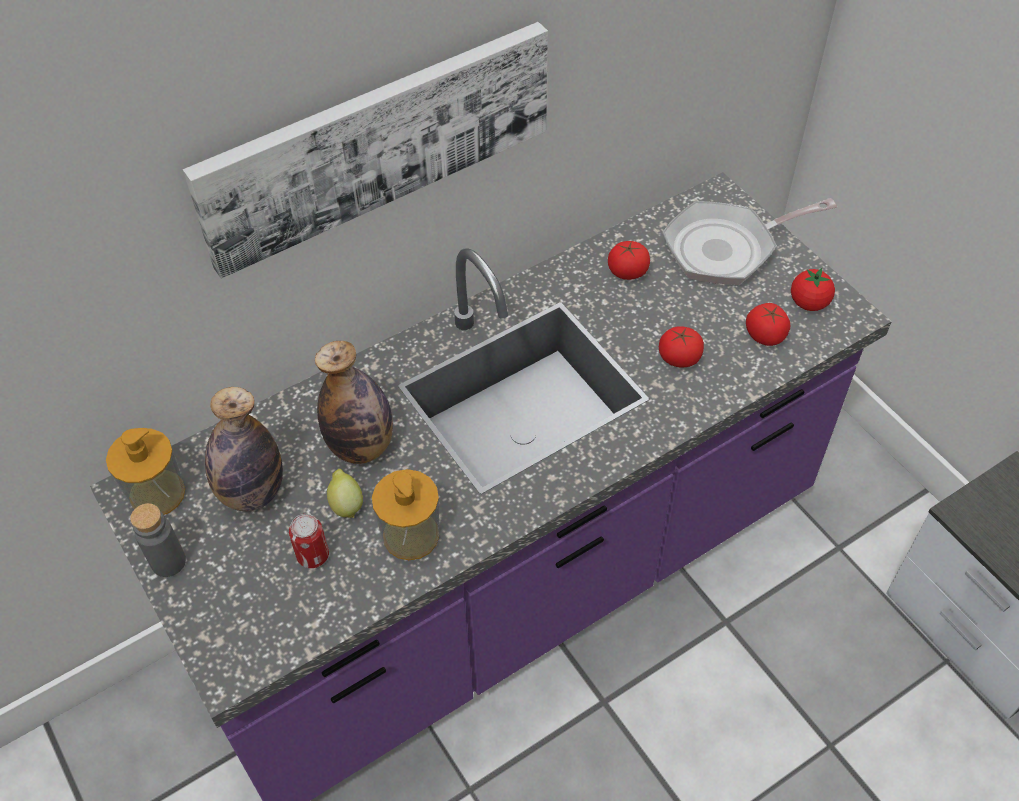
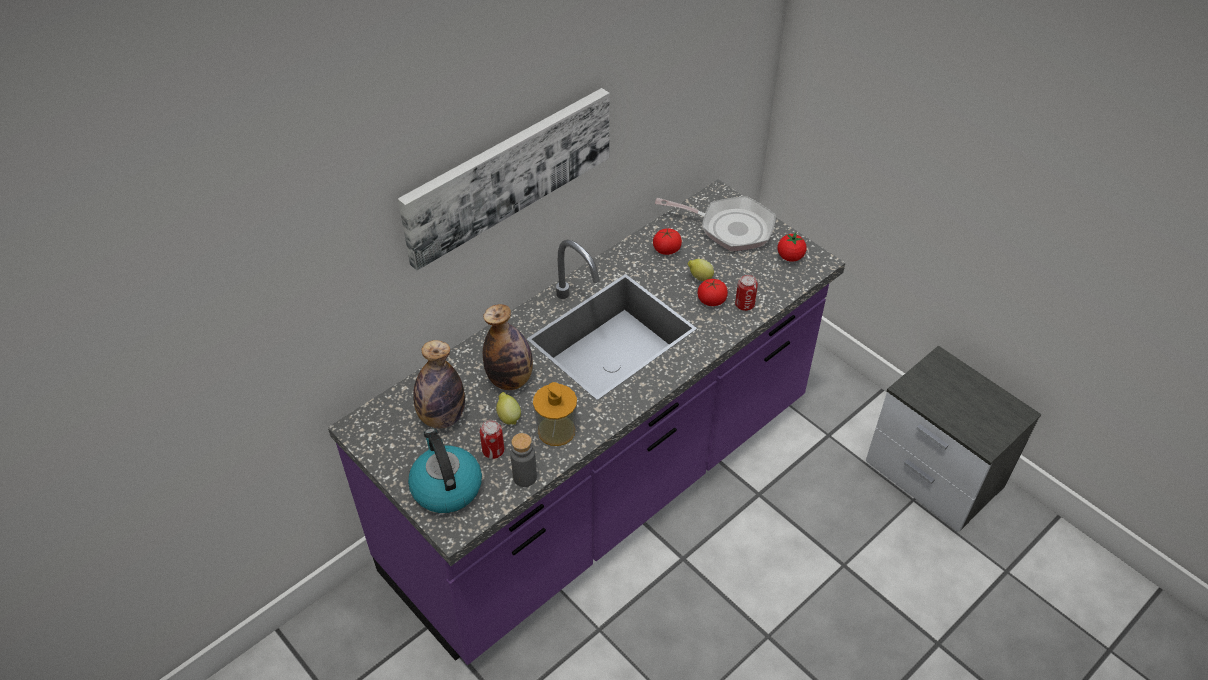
camera: 10 degrees left, 5 degrees down
soap dispenser [106,428,185,515] -> none
grey bottle [130,503,186,577] -> grey bottle moved to [510,433,537,487]
frying pan [662,198,837,285] -> frying pan turned 135 degrees counterclockwise [655,196,776,251]
tomato [746,303,790,346] -> none
none -> kettle [408,428,482,513]
none -> lemon [688,259,714,281]
none -> can [735,274,758,311]

